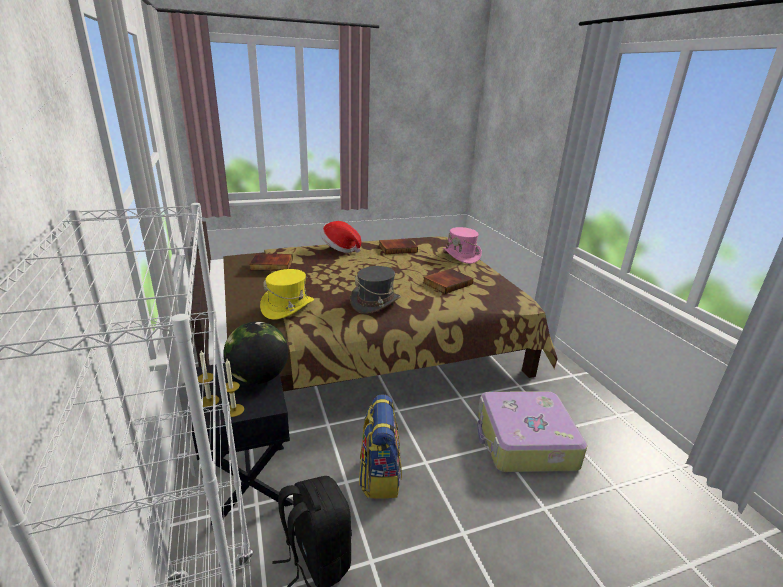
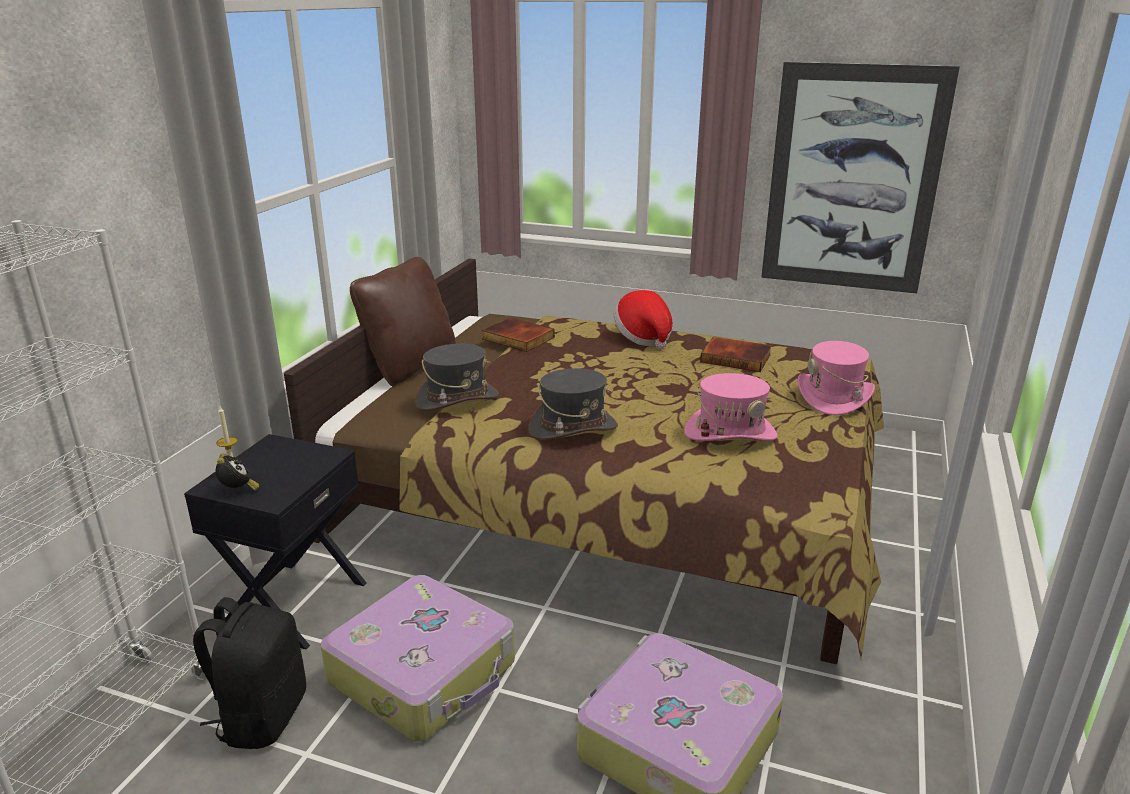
camera: 40 degrees right, 0 degrees up
globe [223,321,288,384] -> none
candle [225,359,244,417] -> alarm clock [216,453,259,491]
yellow hat [260,269,314,320] -> grey hat [415,344,499,410]
backpack [359,394,402,499] -> suitcase [321,575,515,742]
book [423,269,473,294] -> pink hat [684,373,778,441]
none -> brown pillow [350,257,456,386]
none -> picture [761,62,960,293]

